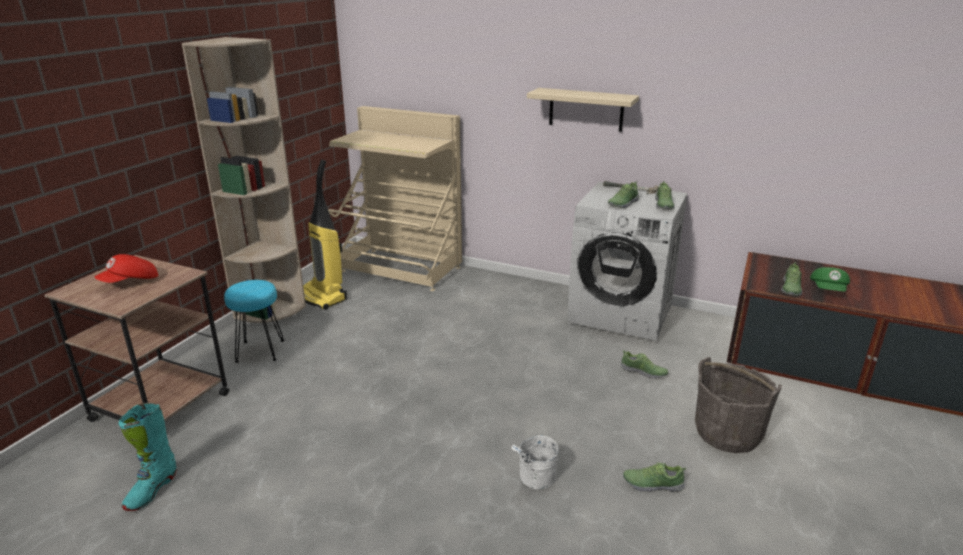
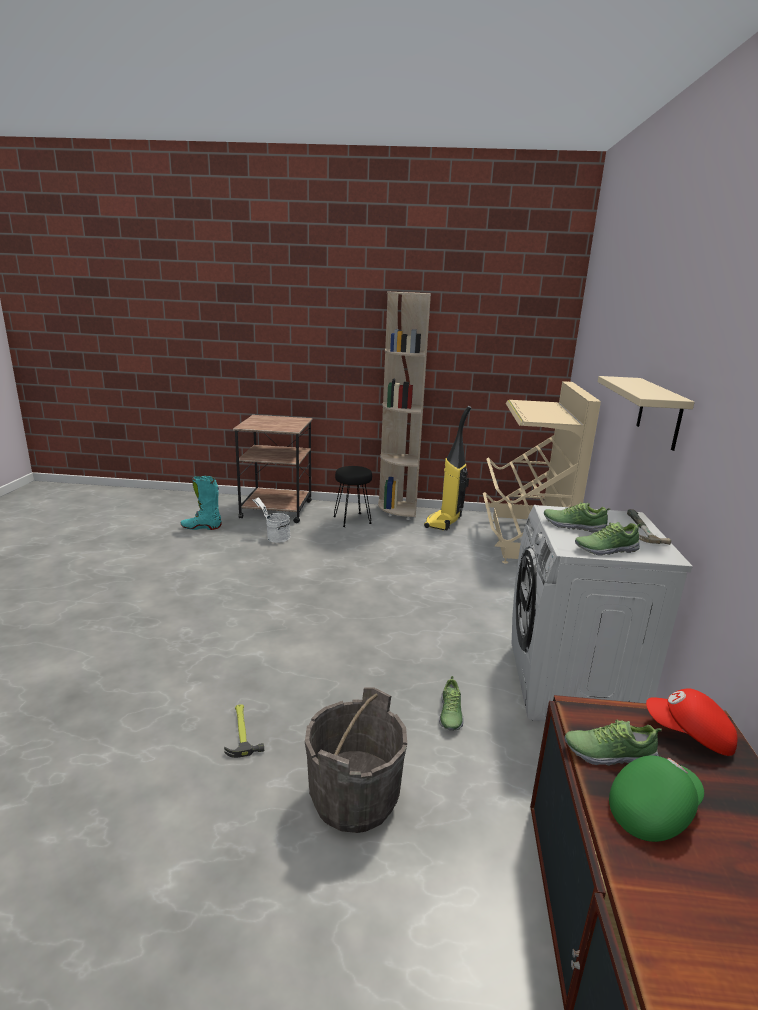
camera: 70 degrees right, 5 degrees down
red cap [95,254,158,283] -> red cap moved to [646,688,737,756]
turquoise stool [224,280,284,363] -> black stool [333,466,372,527]
white bucket [511,435,558,489] -> white bucket moved to [253,498,291,543]
shoe [623,462,686,492] -> hammer [224,704,264,758]
green cap [810,267,850,292] -> green cap turned 150 degrees clockwise [609,755,704,842]

